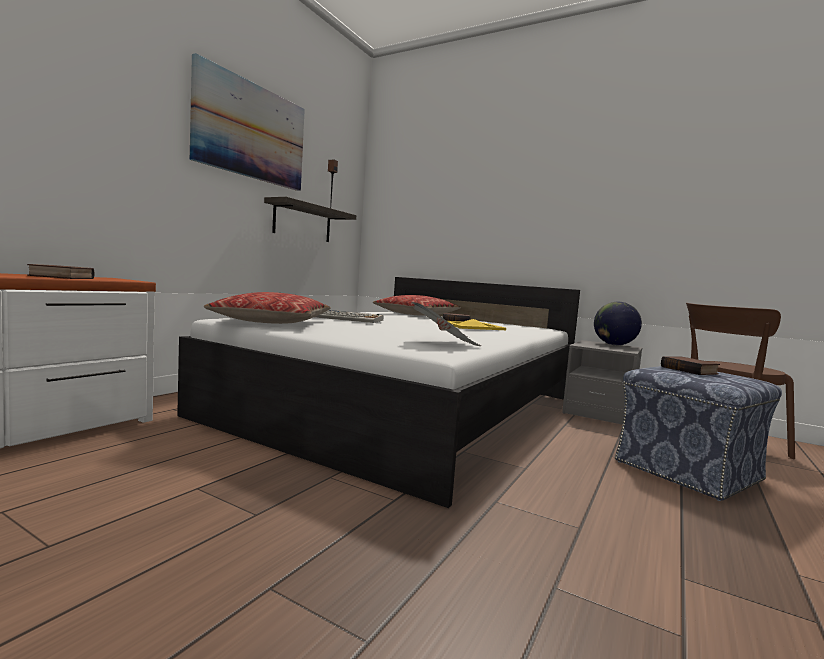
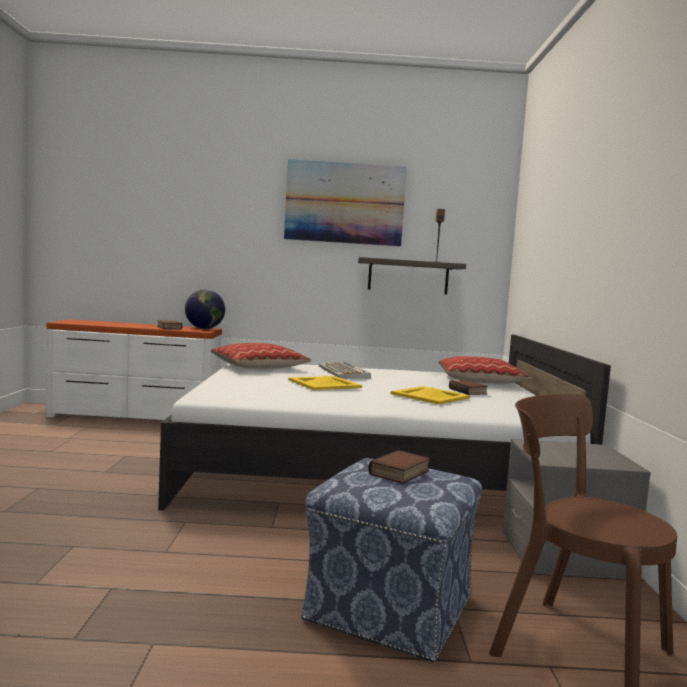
camera: 60 degrees right, 0 degrees up
newspaper [411,302,481,346] -> none
globe [594,302,642,345] -> globe moved to [185,290,225,329]
none -> yellow tray [288,376,362,390]

